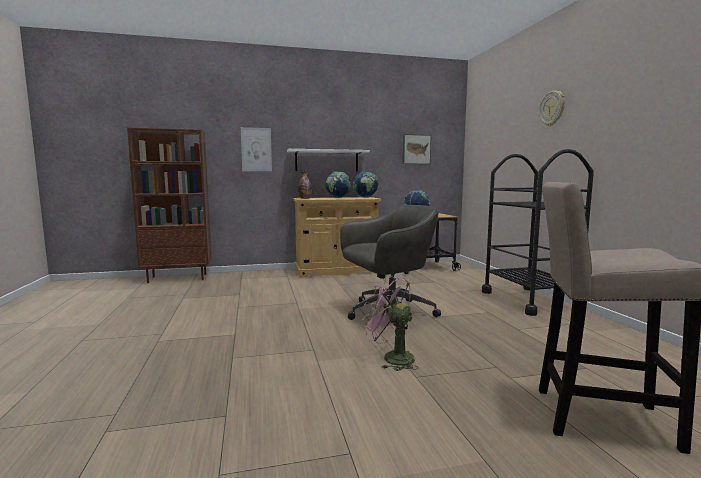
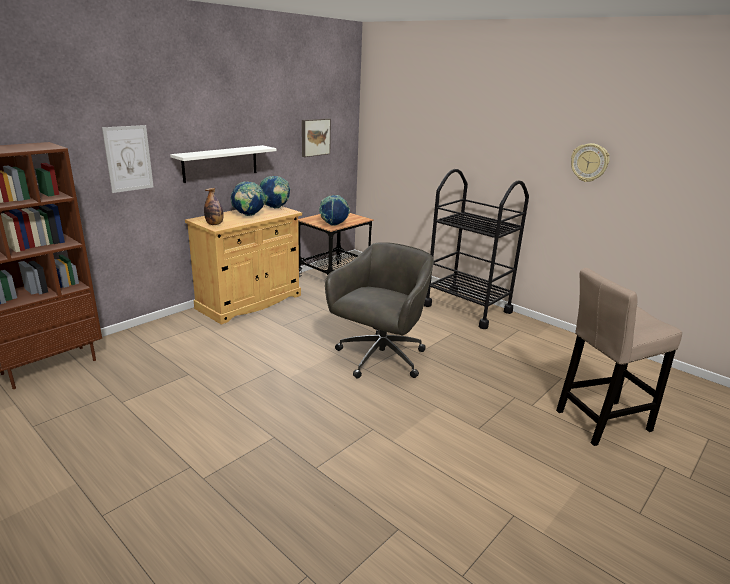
camera: 35 degrees left, 15 degrees up
pink fan [361,275,418,371] -> none
wall clock [539,91,565,126] -> wall clock moved to [571,143,609,182]

